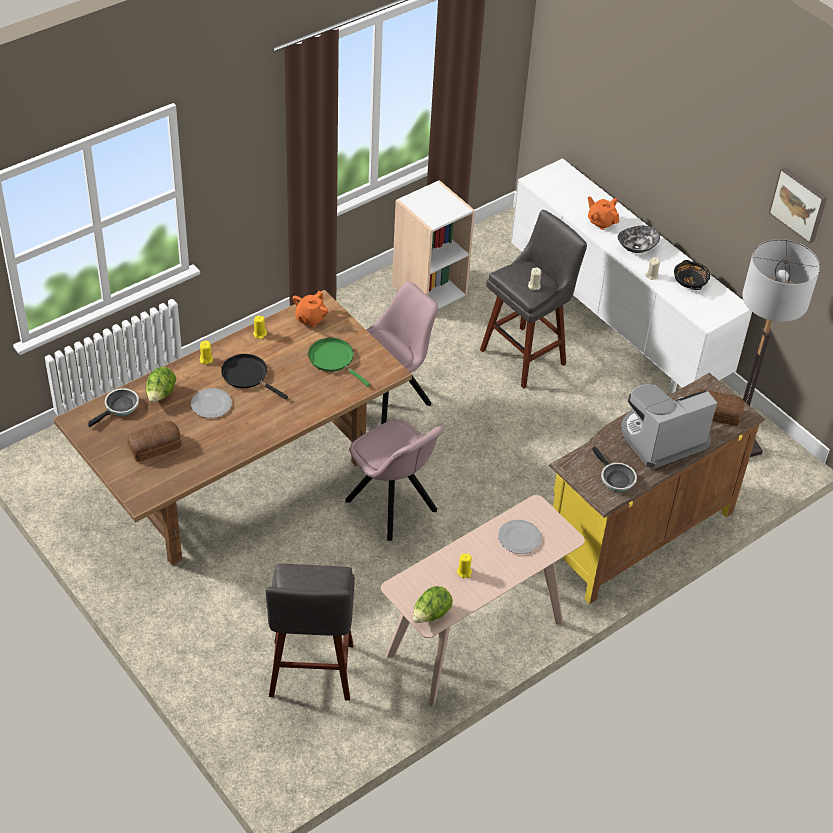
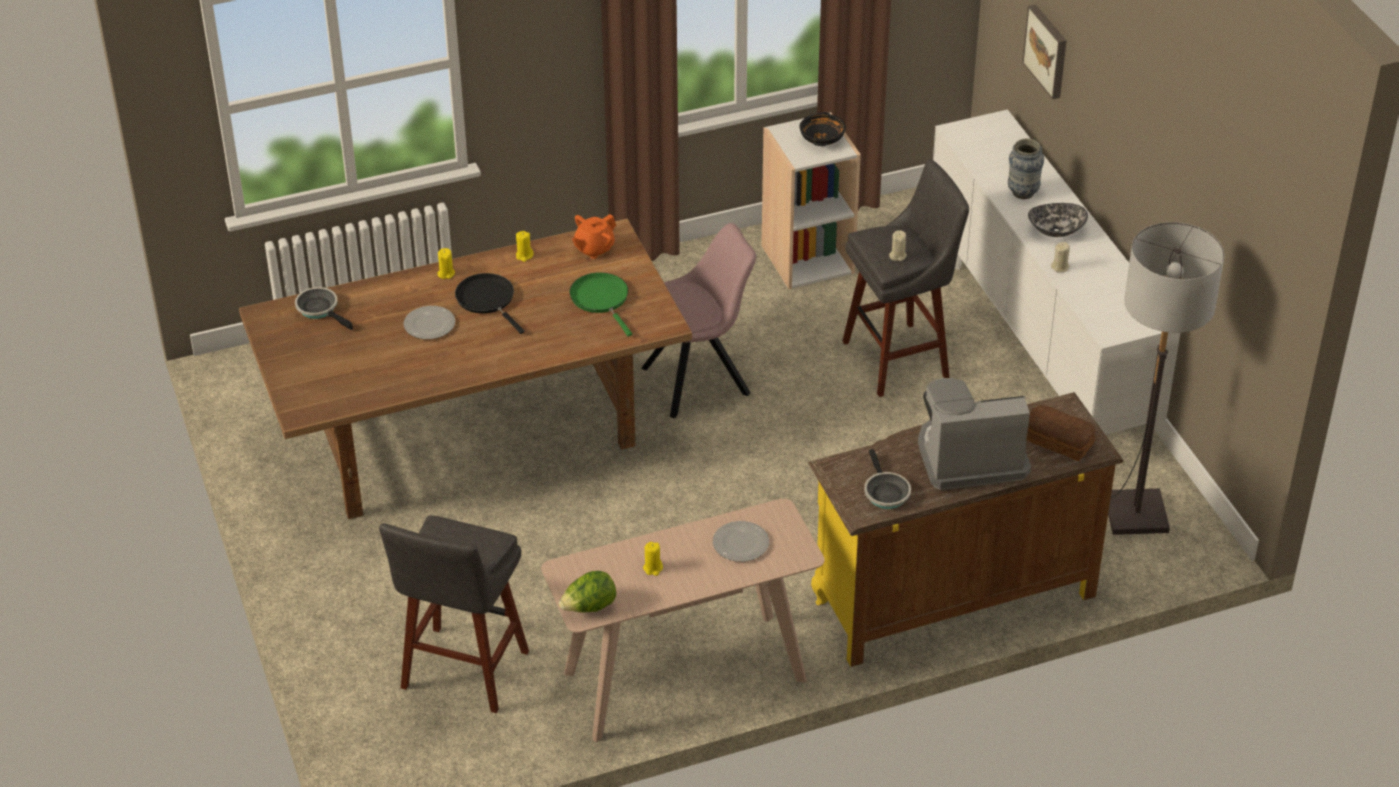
camera: 20 degrees right, 5 degrees down
frying pan [88,388,139,427] -> frying pan turned 105 degrees counterclockwise [295,287,352,330]
bread [127,421,182,462] -> none
lettuce [146,367,176,403] -> none
pink chair [345,419,443,541] -> none
orange teapot [588,196,619,230] -> vase [1008,138,1044,199]
black bowl [674,260,710,290] -> black bowl moved to [799,112,846,146]
picture [769,167,827,243] -> picture moved to [1022,4,1067,100]

